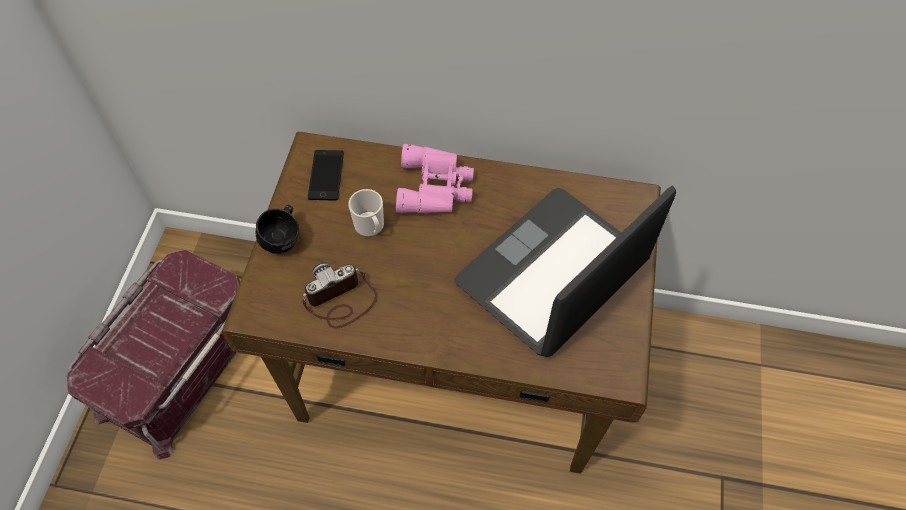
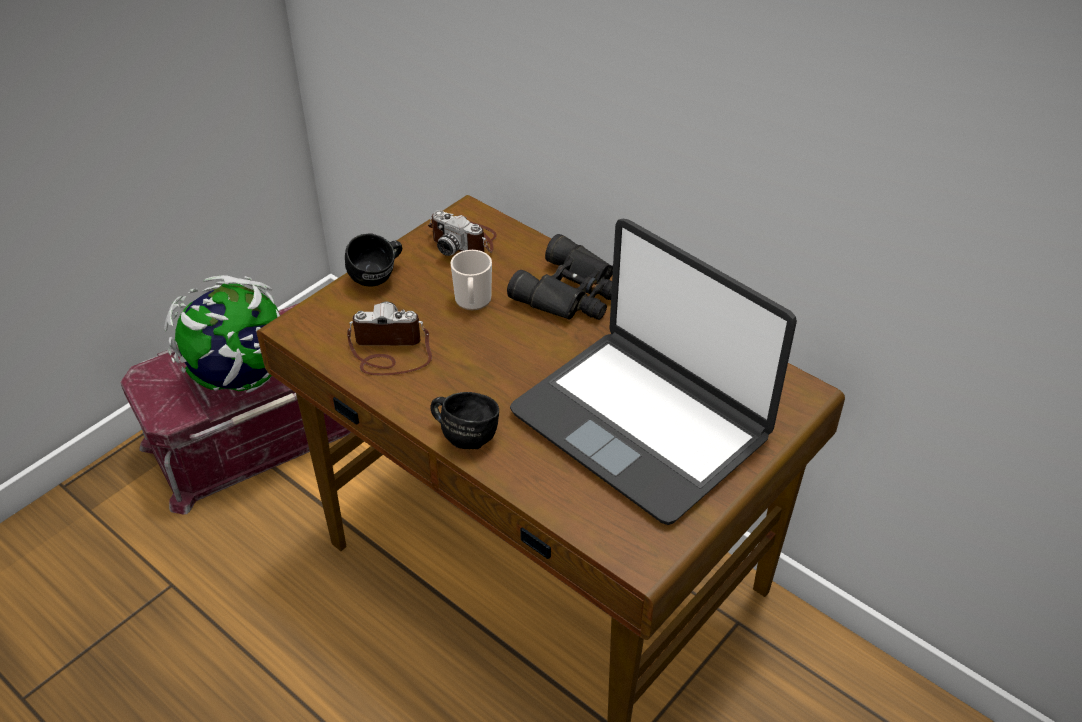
camera: 30 degrees right, 15 degrees down
phone [308,150,344,201] -> camera [428,210,497,256]
pink binoculars [396,144,474,214] -> black binoculars [507,234,613,320]
laptop [454,185,676,357] -> laptop turned 120 degrees counterclockwise [510,219,797,525]
none -> globe [164,275,280,393]
none -> black mug [431,392,499,449]

